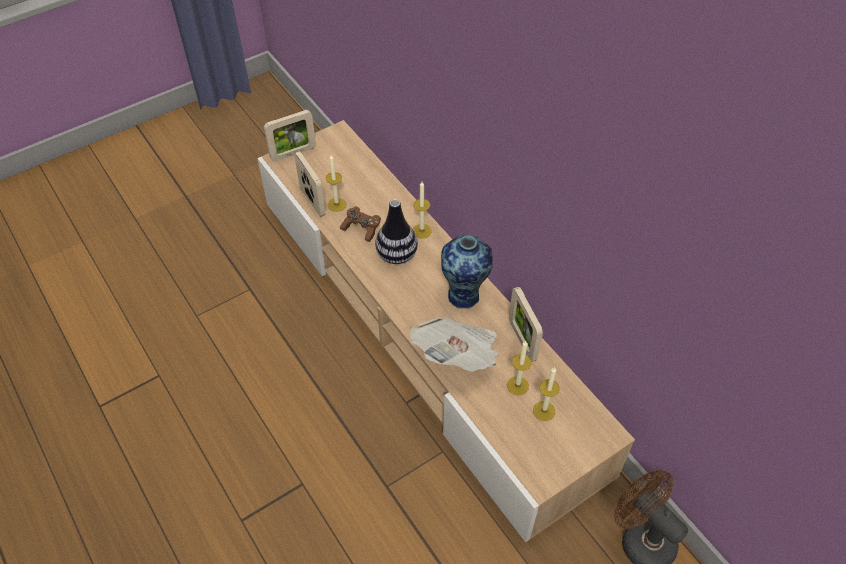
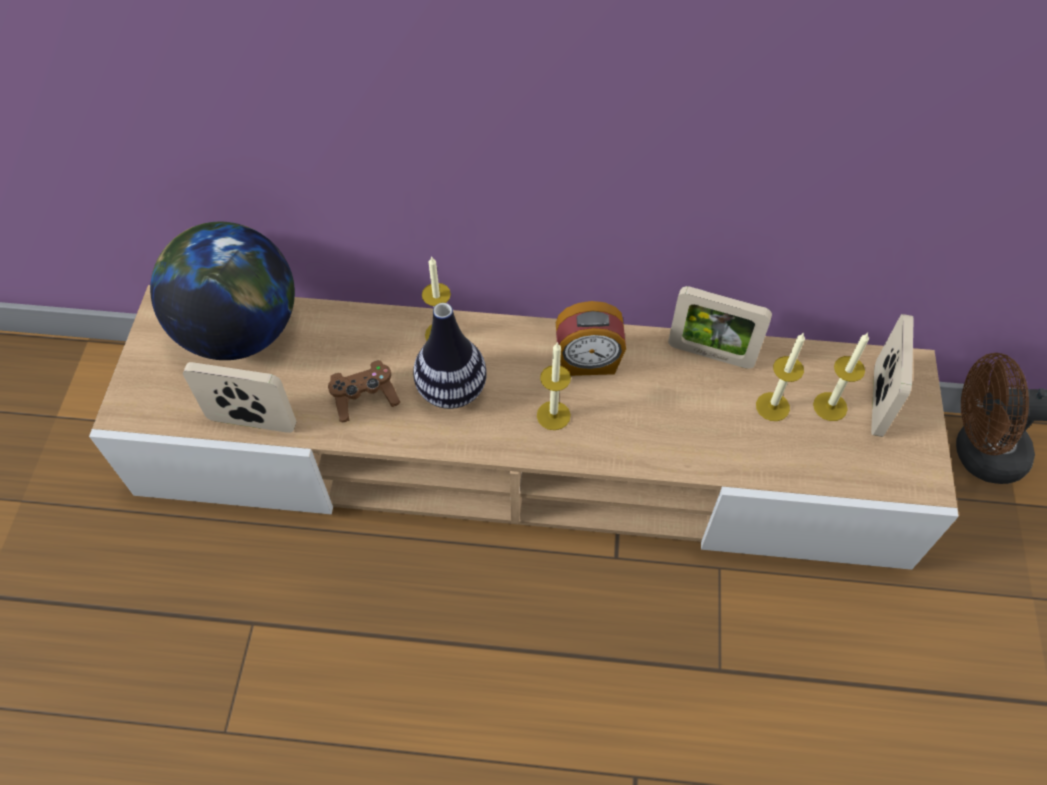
camera: 50 degrees left, 5 degrees up
picture frame [264,110,316,162] -> picture frame moved to [871,314,914,437]
candle [326,155,346,212] -> candle moved to [537,342,571,430]
newspaper [410,316,498,371] -> none
vase [441,236,493,310] -> alarm clock [556,301,626,376]
none -> globe [150,221,295,360]

